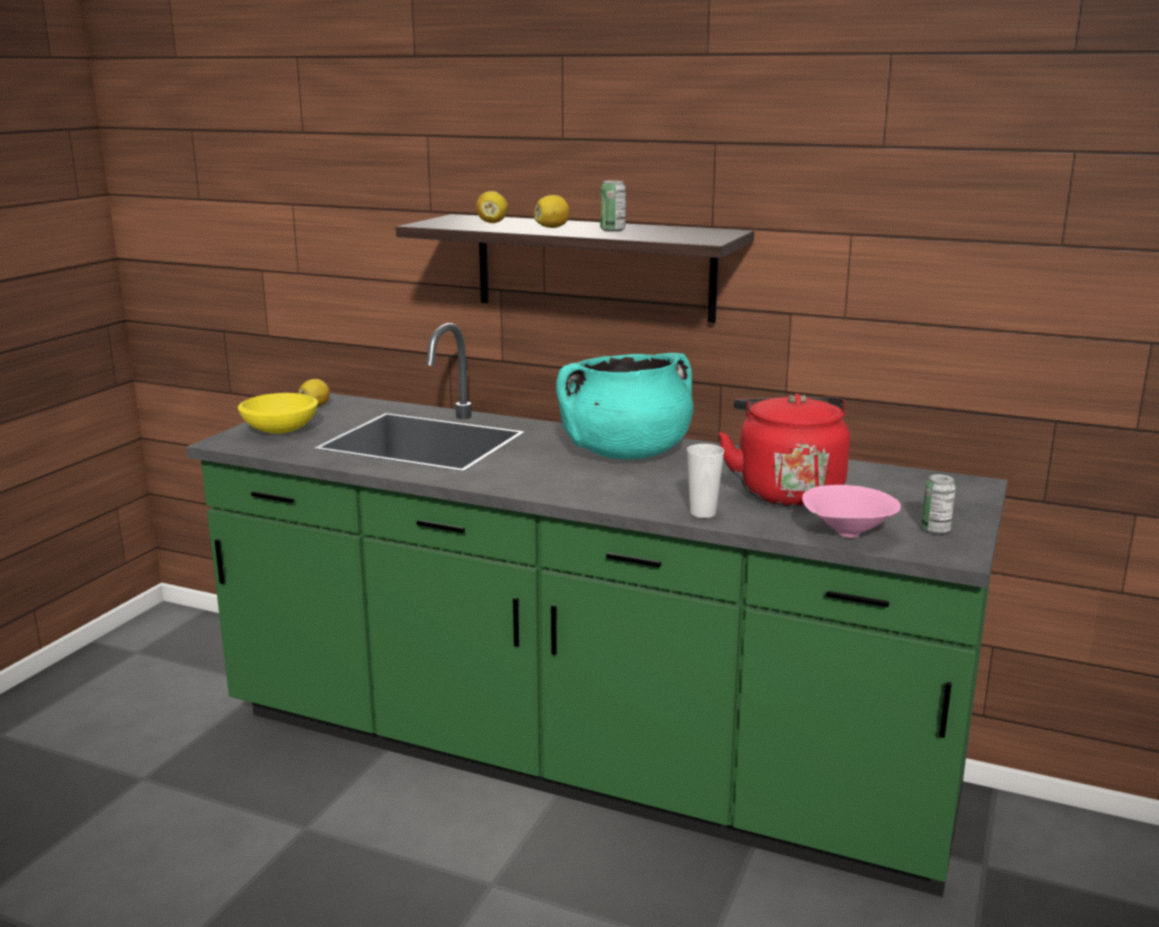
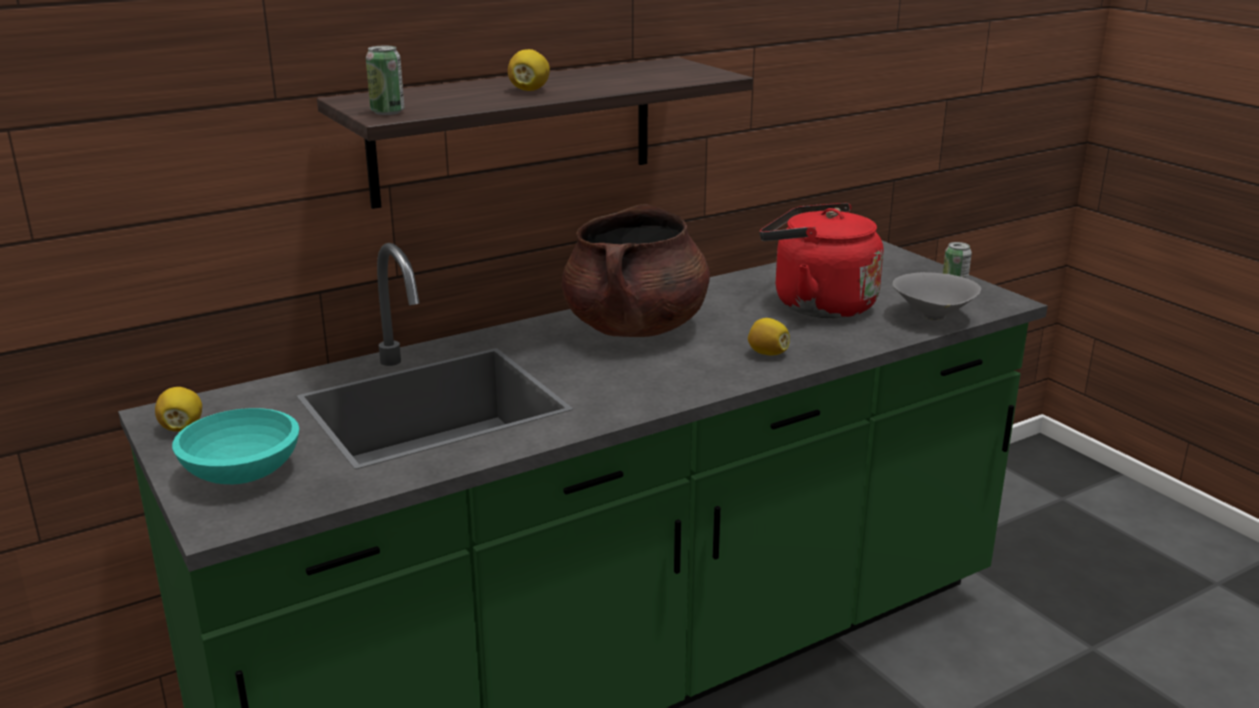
camera: 55 degrees left, 5 degrees up
yellow bowl [238,393,318,434] -> turquoise bowl [172,408,299,484]
lemon [476,191,508,223] -> lemon moved to [748,318,790,355]
turquoise cooking pot [556,353,694,459] -> brown cooking pot [562,204,710,337]
can [600,181,626,232] -> can moved to [366,46,404,115]
cup [687,444,724,518] -> none
pink bowl [802,485,901,538] -> grey bowl [892,272,981,320]

